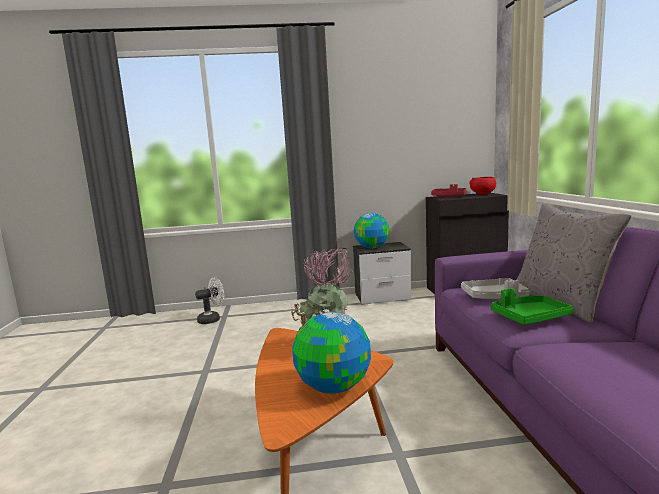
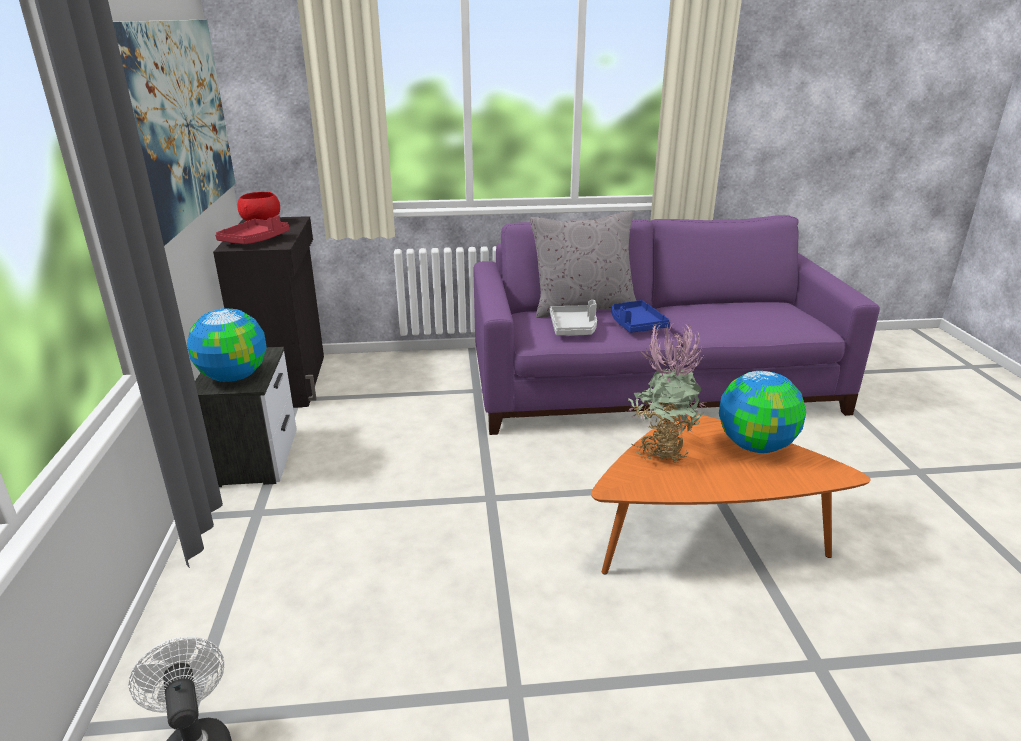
camera: 90 degrees left, 15 degrees up
green tray [491,288,574,325] -> blue tray [612,300,670,333]
none -> picture [113,20,236,246]

